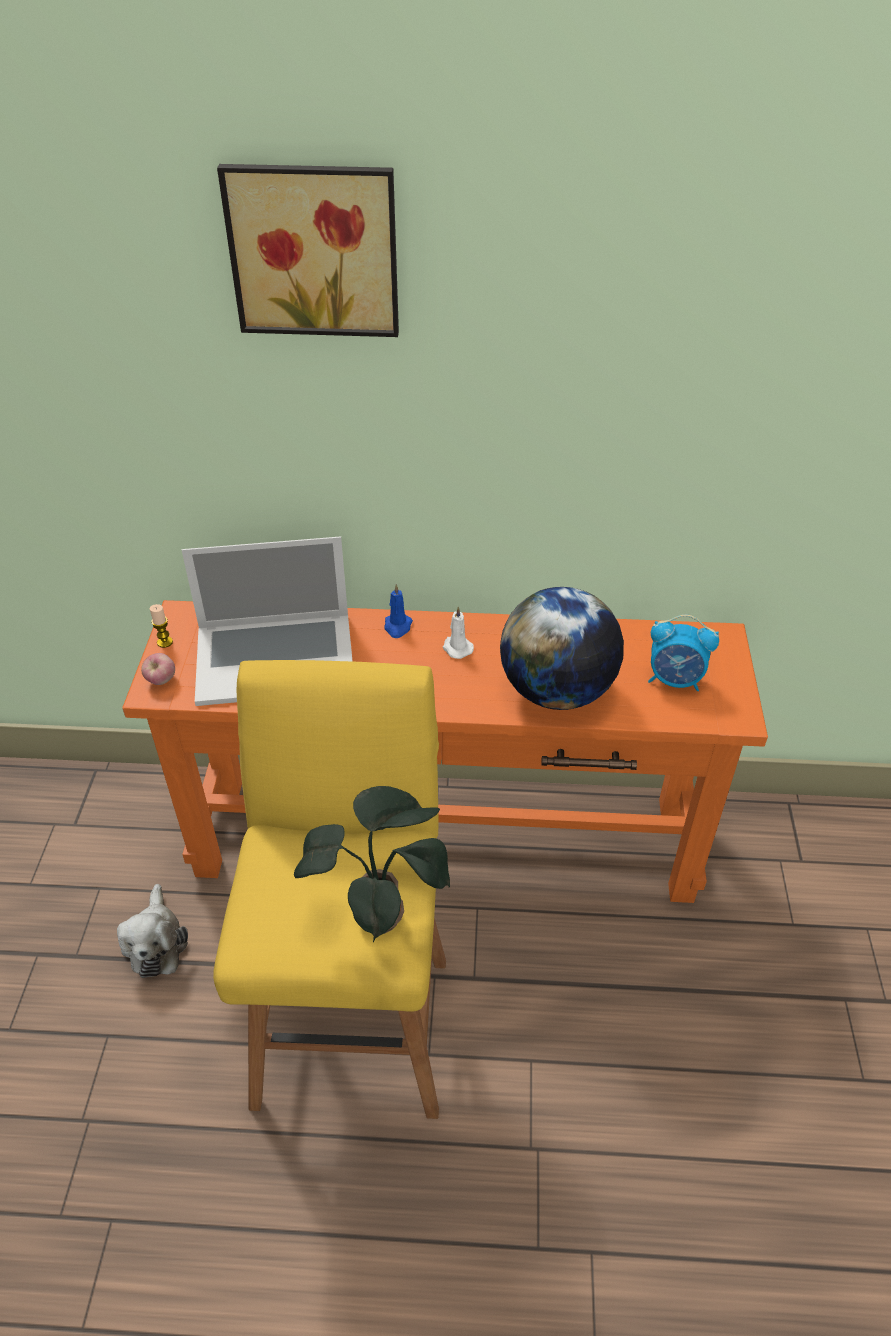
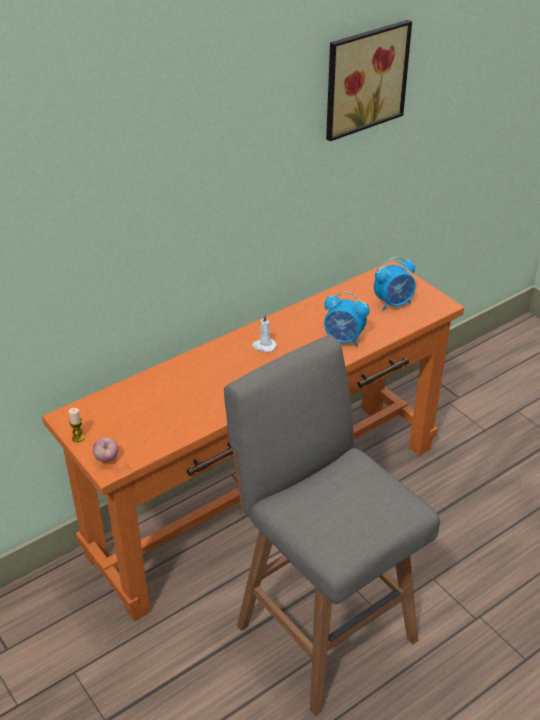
camera: 40 degrees left, 5 degrees down
plush toy [117,884,188,978] -> none
laptop [182,536,353,706] -> none
yellow stool [213,660,446,1119] -> grey stool [224,335,440,715]
picture [217,164,399,337] -> picture moved to [326,20,412,141]
potted plant [294,786,450,942] -> none
blue candle [384,584,413,638] -> none
globe [500,587,624,710] -> alarm clock [324,291,369,347]

